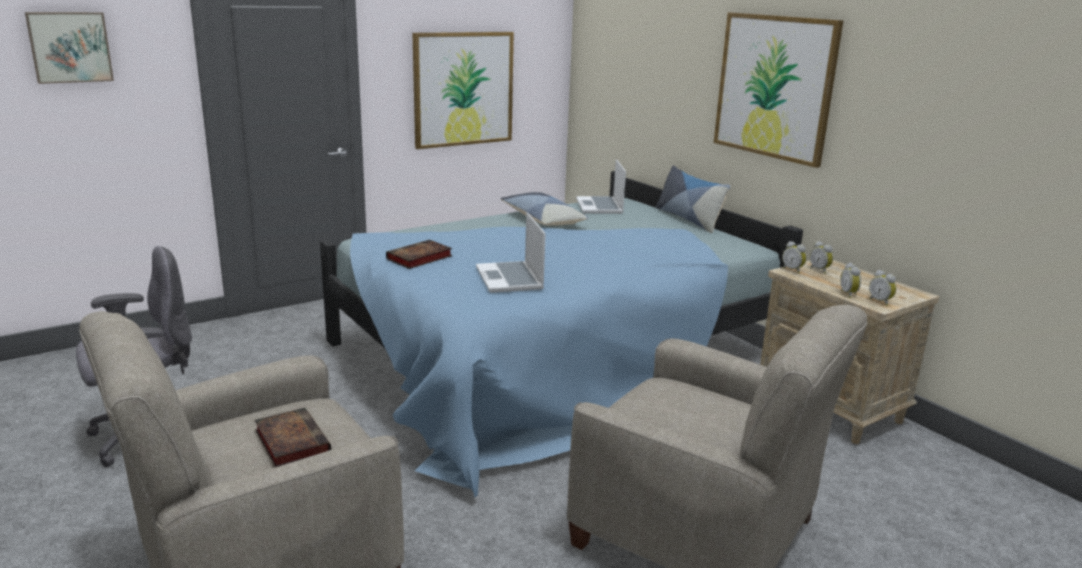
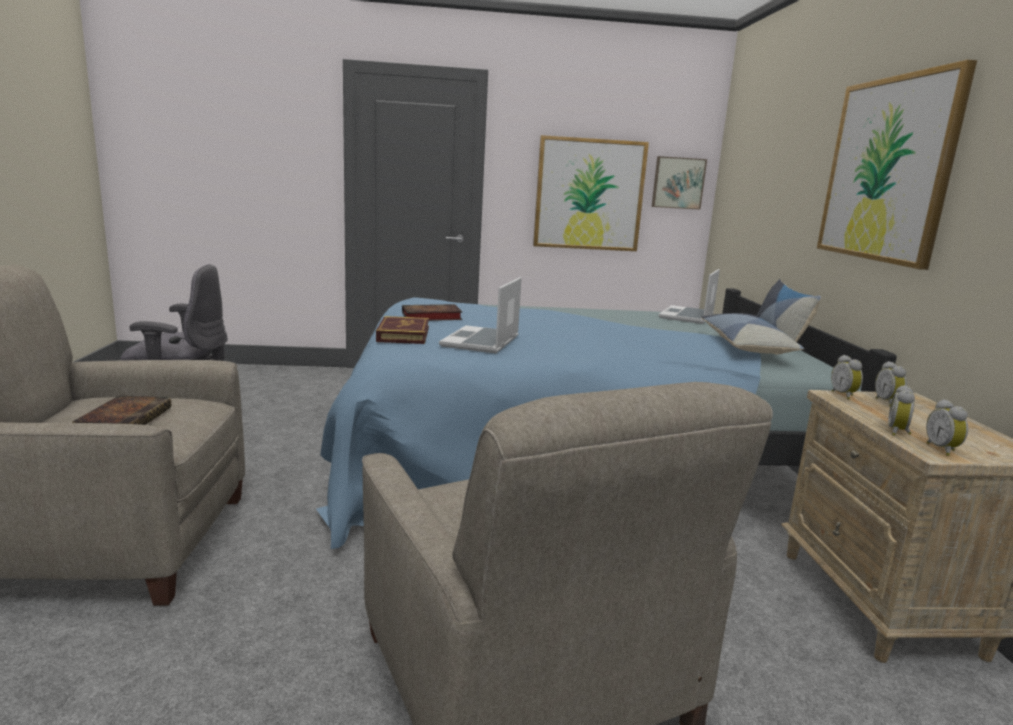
camera: 30 degrees right, 5 degrees down
picture [25,12,114,84] -> picture moved to [652,156,707,210]
pillow [500,192,589,226] -> pillow moved to [701,313,804,354]
none -> book [376,316,429,344]

